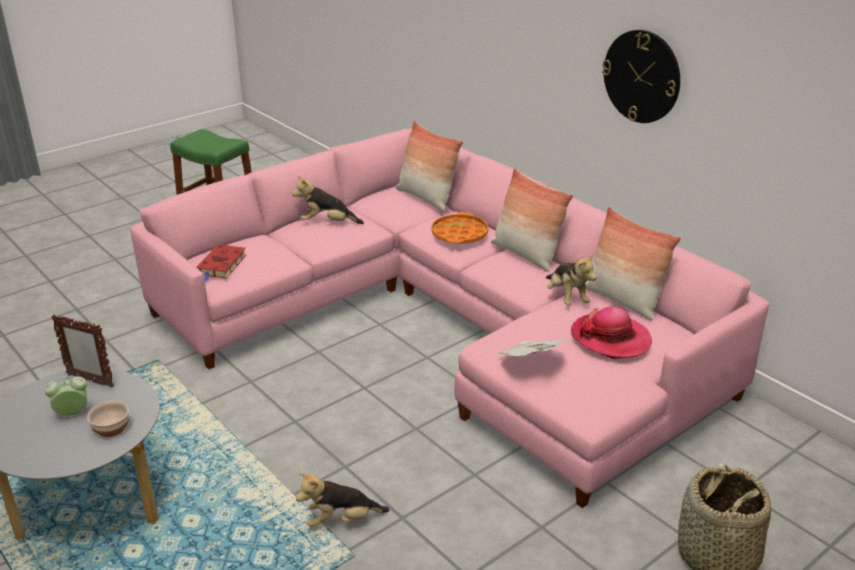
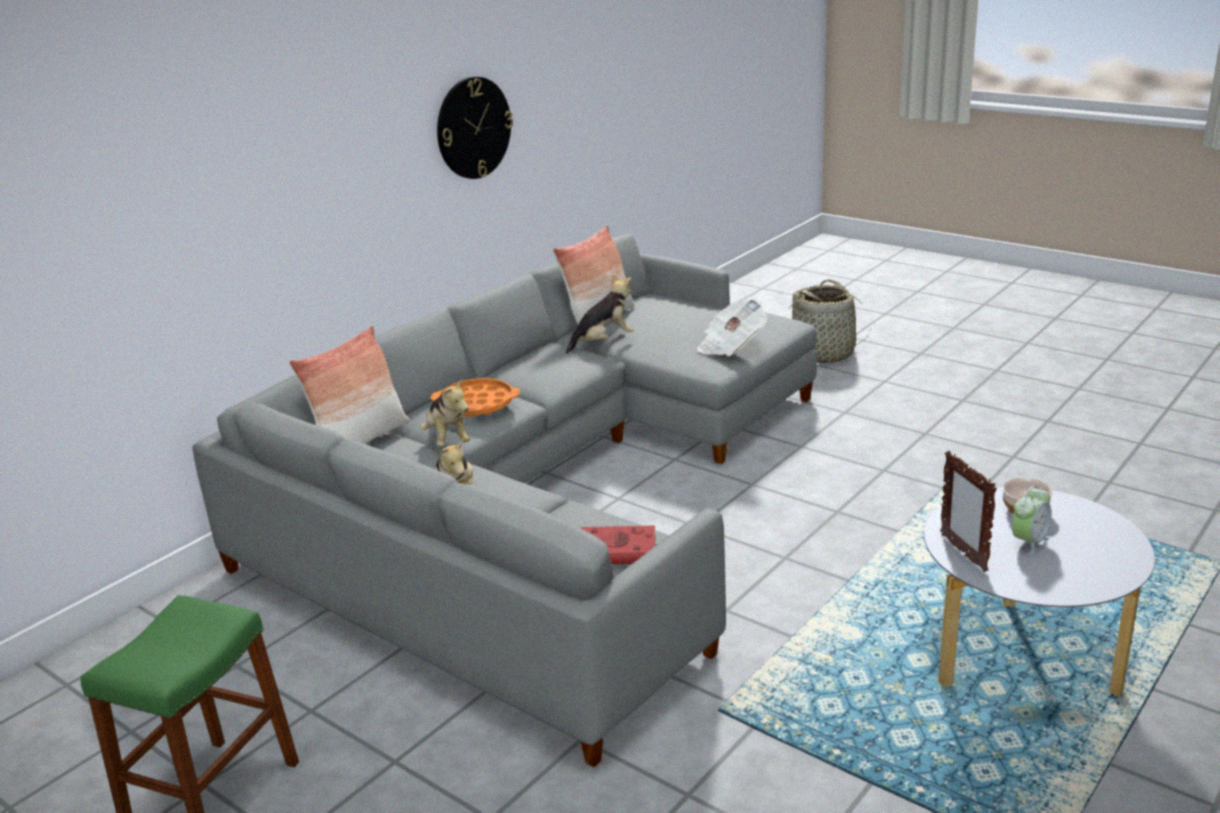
camera: 100 degrees left, 5 degrees down
alarm clock [44,376,90,416] -> alarm clock turned 105 degrees counterclockwise [1012,485,1051,555]
picture frame [51,314,114,388] -> picture frame turned 150 degrees clockwise [940,451,997,572]
pink sofa [130,129,769,508] -> grey sofa [192,234,817,767]
plush toy [296,473,389,527] -> plush toy moved to [420,378,470,446]
pillow [491,168,573,272] -> none
hat [571,306,652,359] -> none

